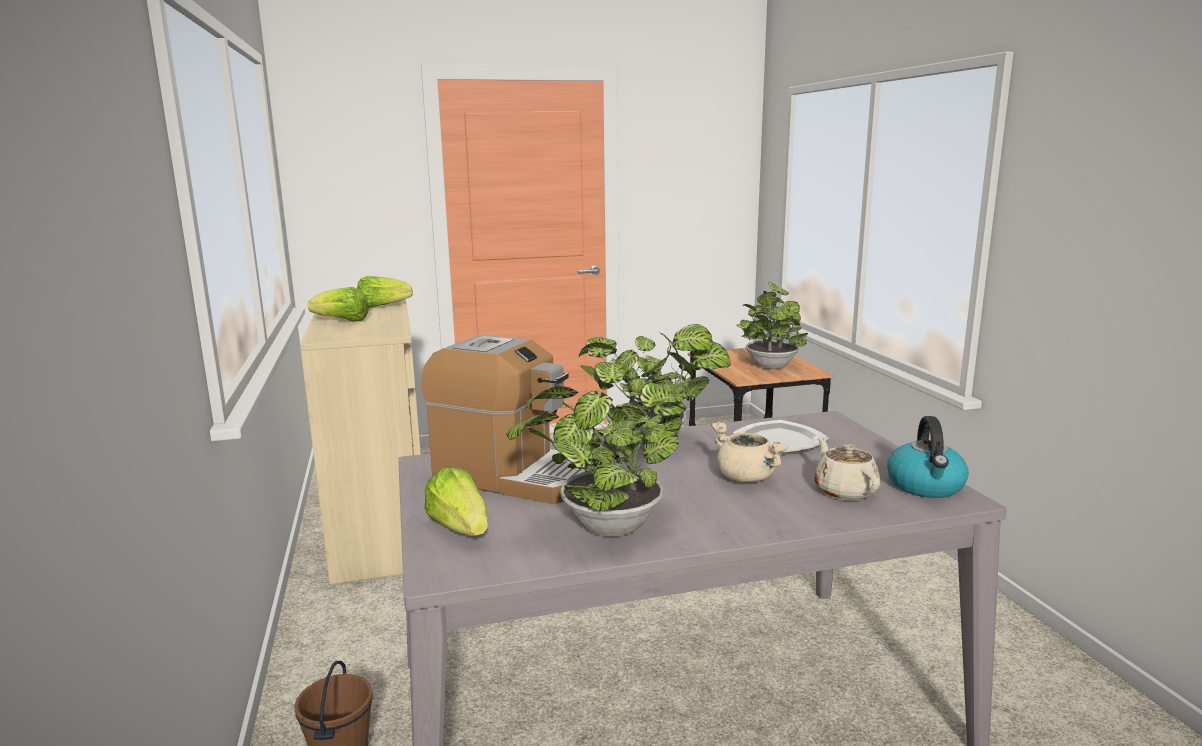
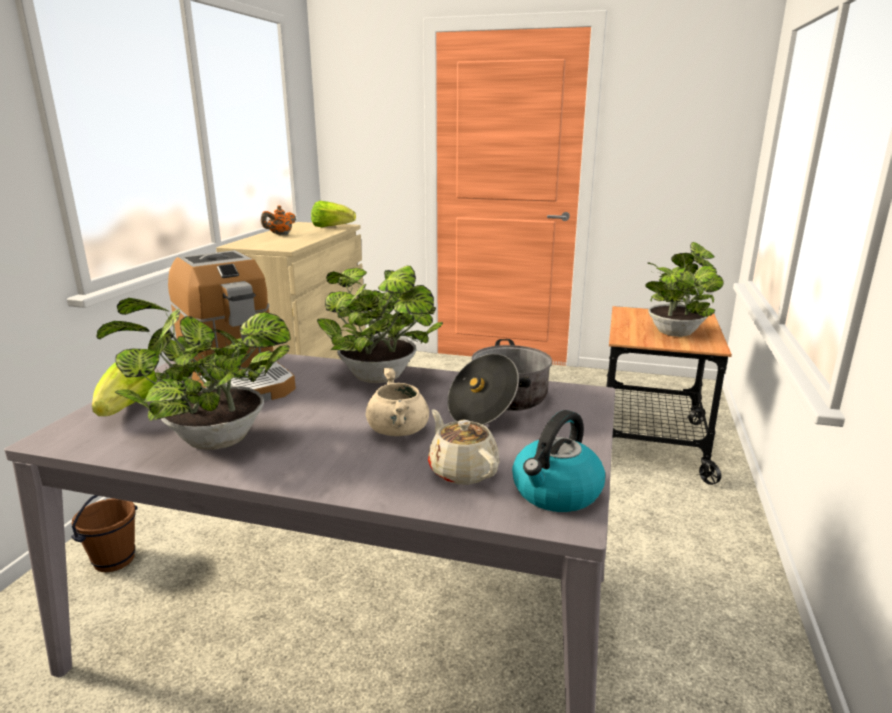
camera: 30 degrees right, 5 degrees up
lettuce [308,287,369,322] -> orange teapot [261,205,296,235]
plate [733,420,830,453] -> cooking pot [447,339,552,425]
beige teapot [814,437,880,501] -> beige teapot turned 45 degrees counterclockwise [428,409,499,485]

